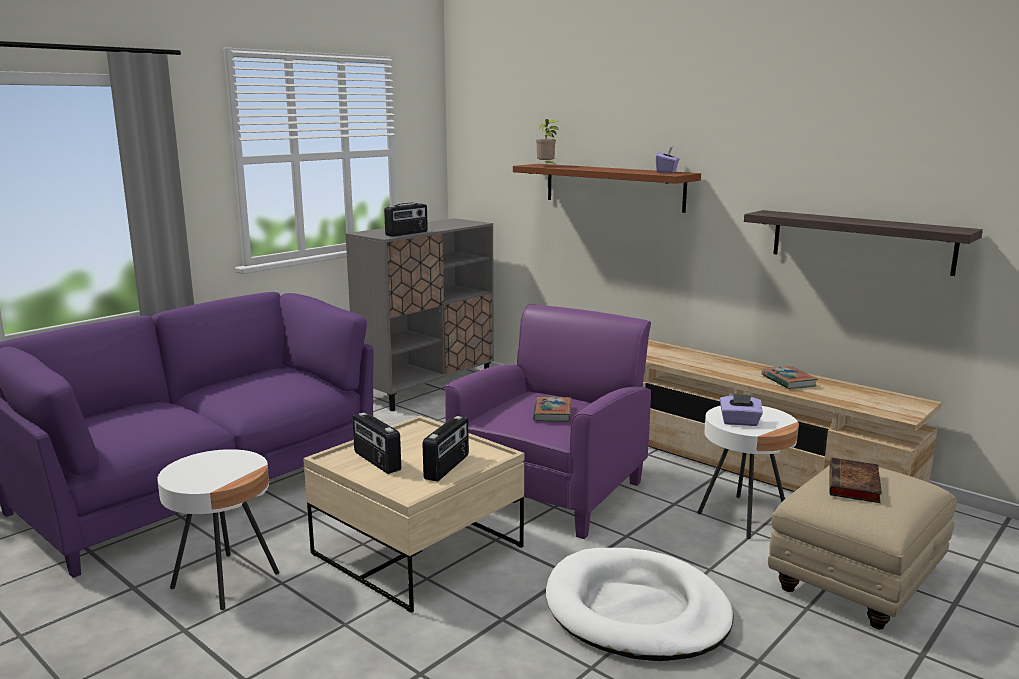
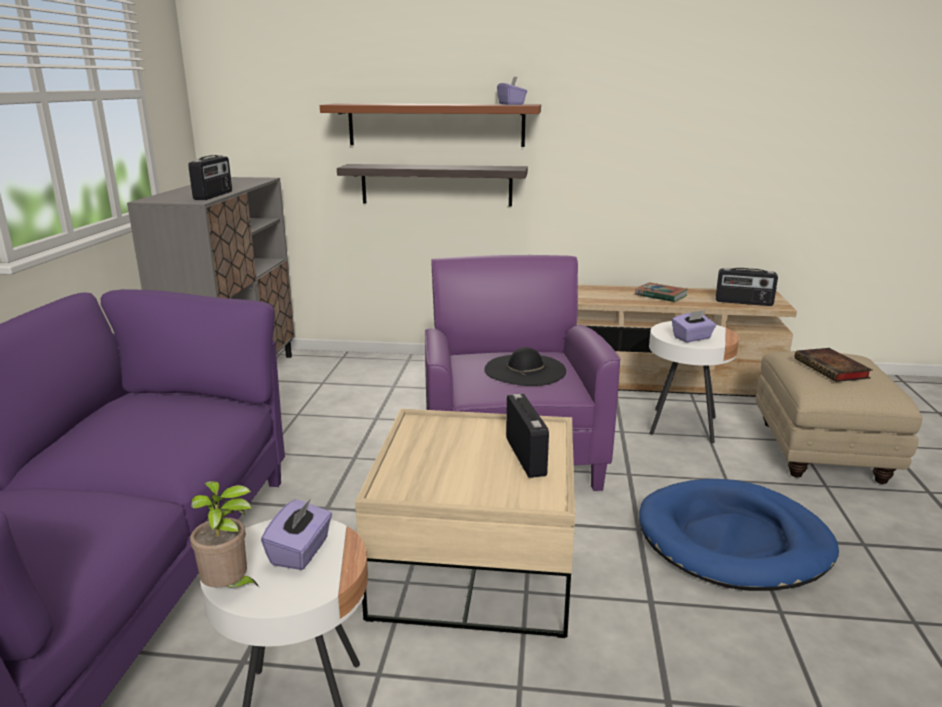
camera: 35 degrees left, 5 degrees up
radio [352,412,401,474] -> radio moved to [716,268,778,306]
book [533,397,571,422] -> black hat [484,347,566,386]
potted plant [536,119,559,166] -> potted plant moved to [190,481,260,588]
white dog bed [546,548,733,661] -> blue dog bed [639,479,839,591]
shelf [744,210,983,276] -> shelf moved to [337,164,528,206]
none -> purple tissue box [261,499,332,570]

